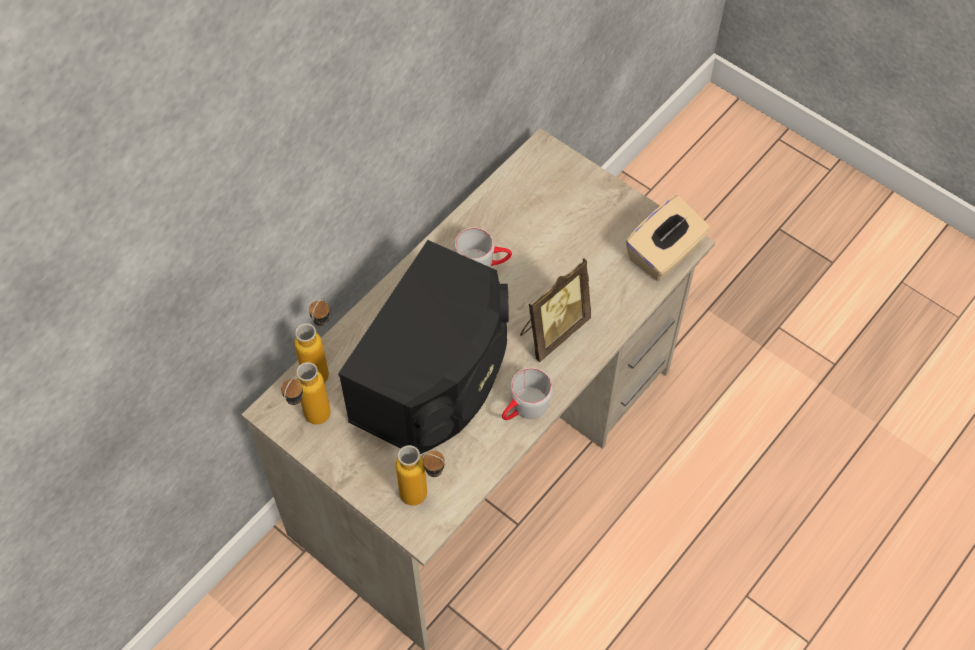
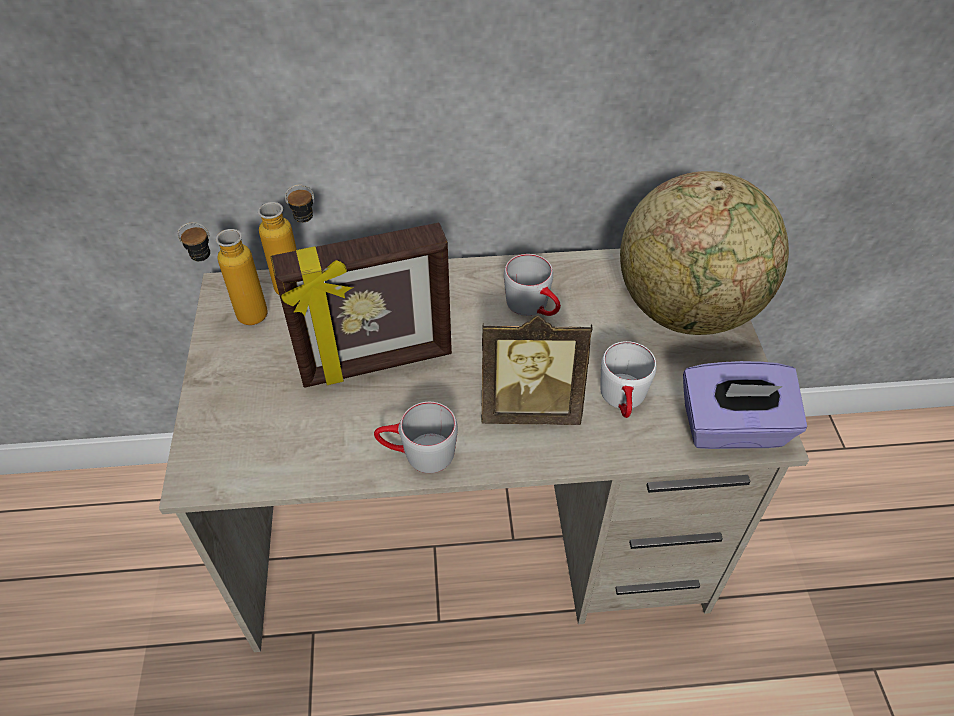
camera: 45 degrees right, 10 degrees down
black speaker [338,240,509,454] -> picture frame [271,223,452,388]
bottle [396,445,446,506] -> none
beige tissue box [626,195,710,281] -> purple tissue box [683,361,807,449]
none -> white mug [600,341,656,418]
none -> globe [620,171,789,335]

